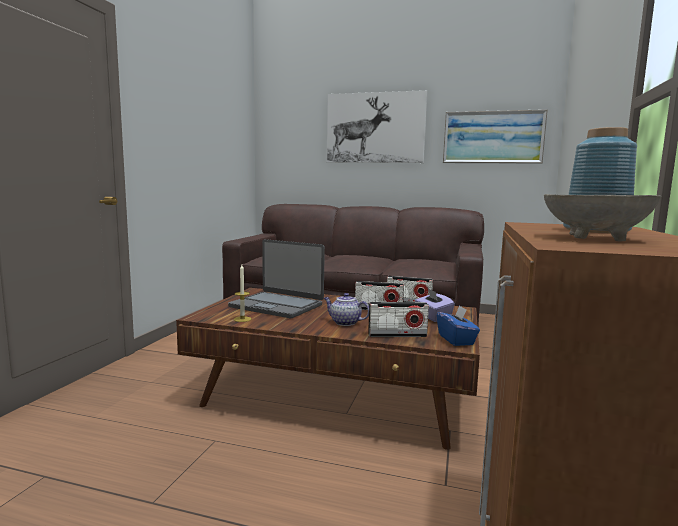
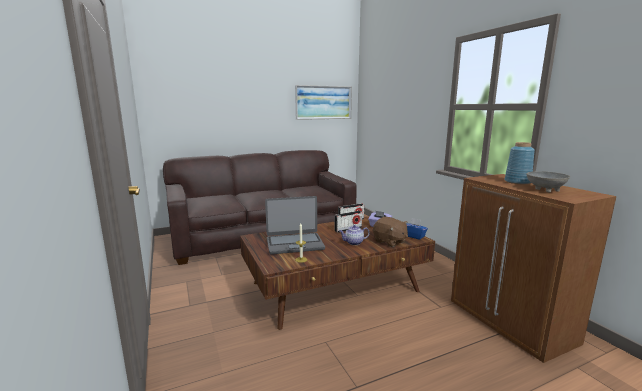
camera: 40 degrees left, 5 degrees up
picture [327,90,427,163] -> none
radio [368,302,429,337] -> brown plush toy [373,217,408,247]

